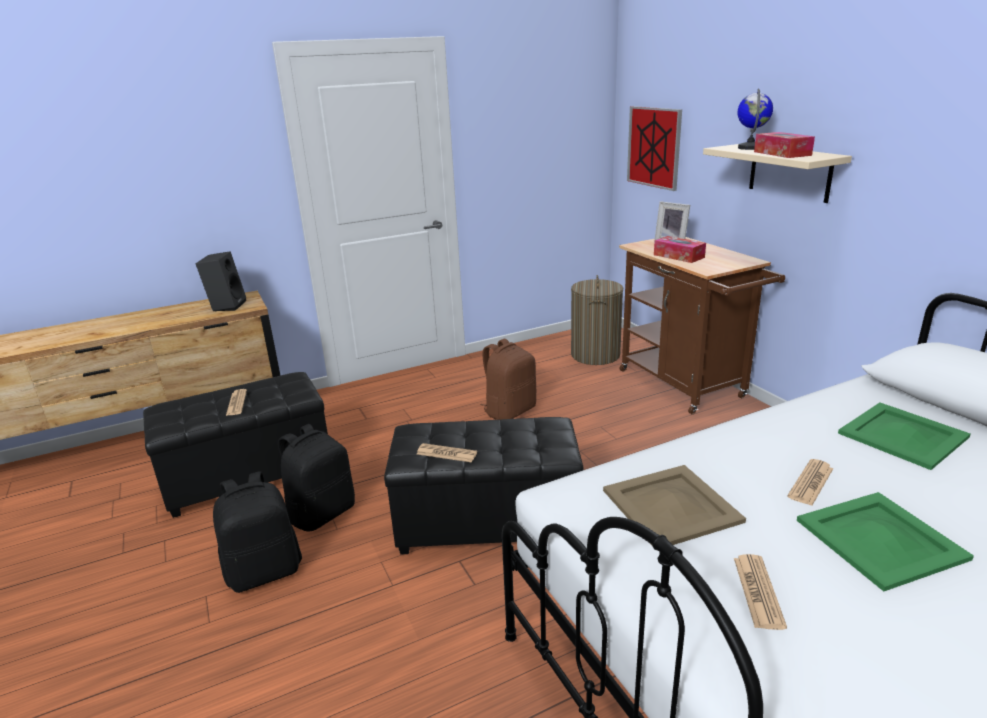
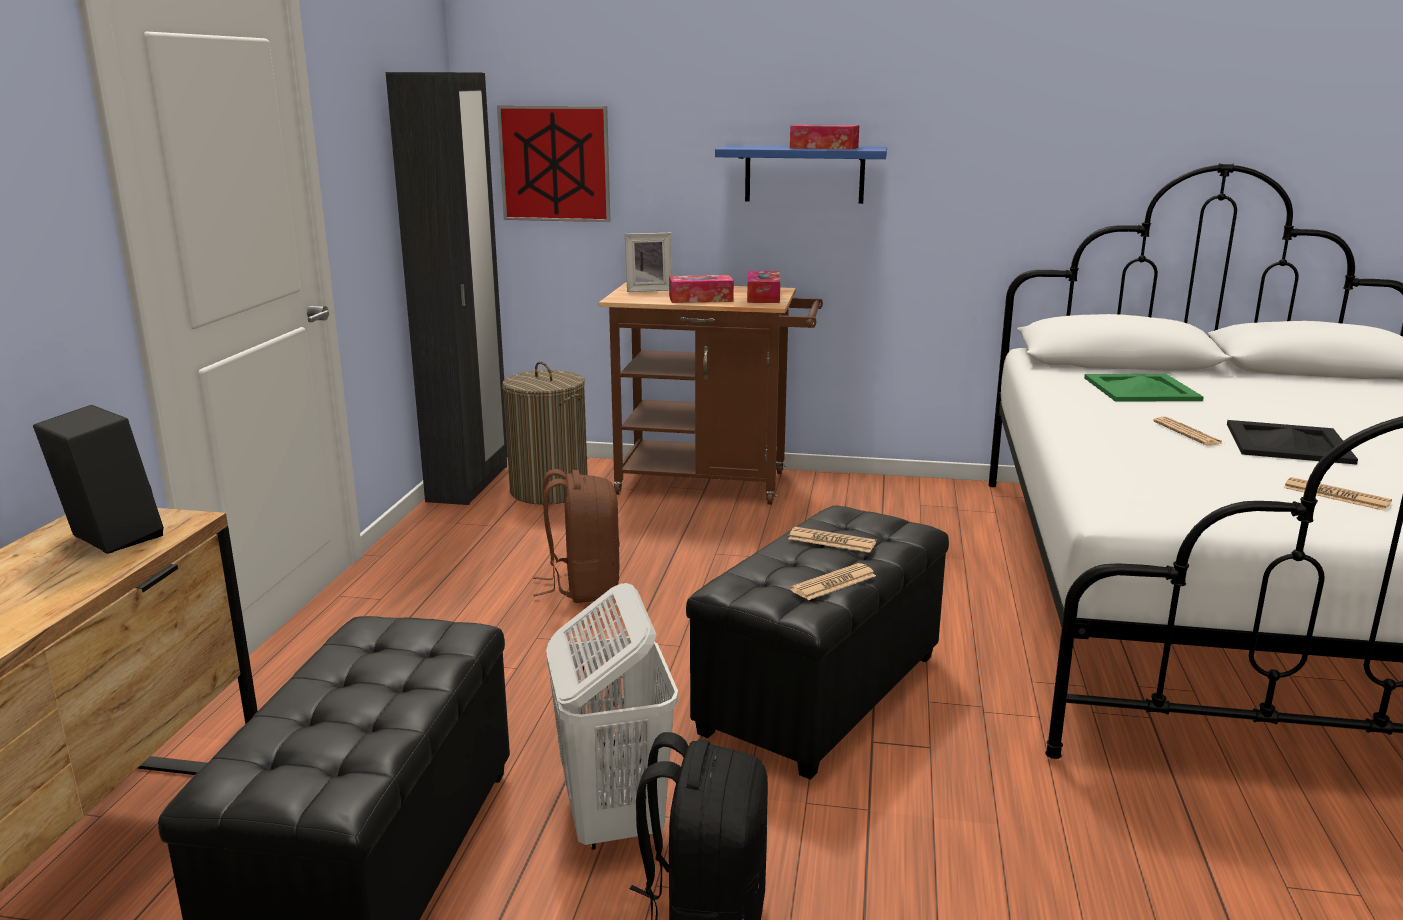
camera: 55 degrees left, 5 degrees down
newspaper [226,389,247,416] -> newspaper moved to [788,527,876,553]
black backpack [278,424,355,531] -> white laundry basket [546,583,679,850]
beige tray [603,465,746,546] -> none
beige shelf [703,144,852,203] -> blue shelf [715,145,887,204]
globe [738,89,773,150] -> none
green tray [797,492,974,591] -> black tray [1227,420,1358,465]
none -> black wardrobe [386,72,508,505]
none -> tissue box [747,271,780,303]

